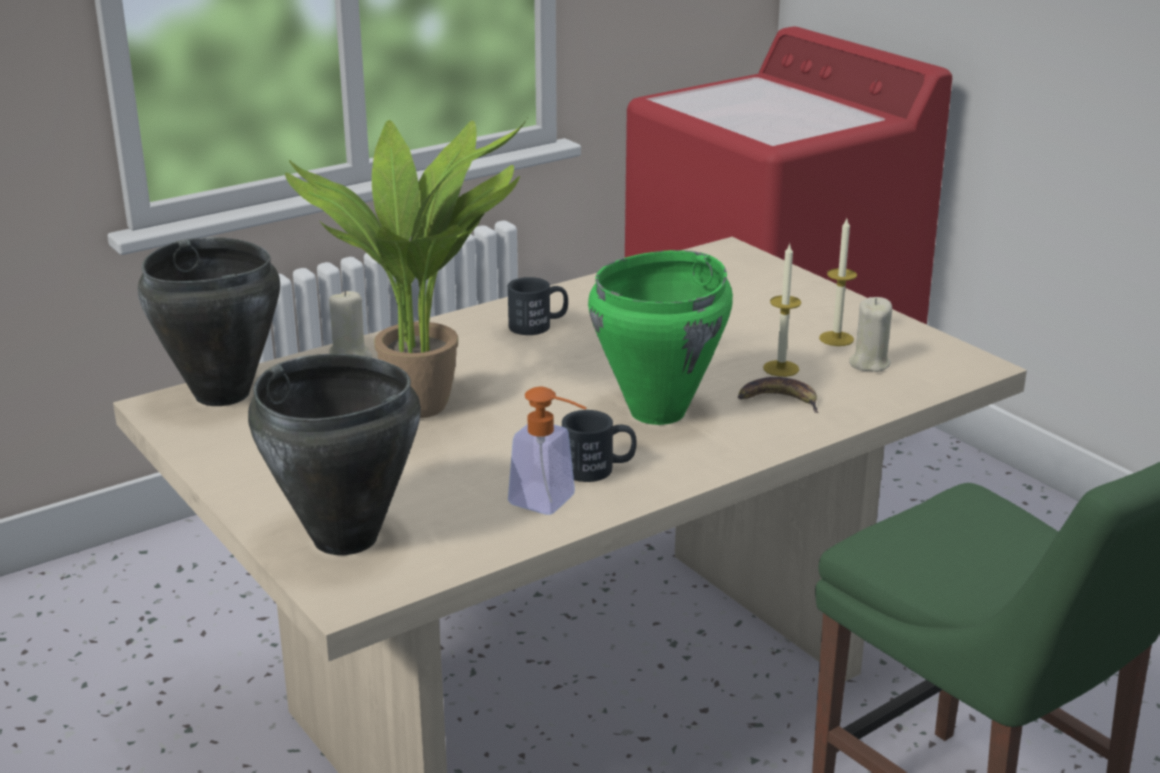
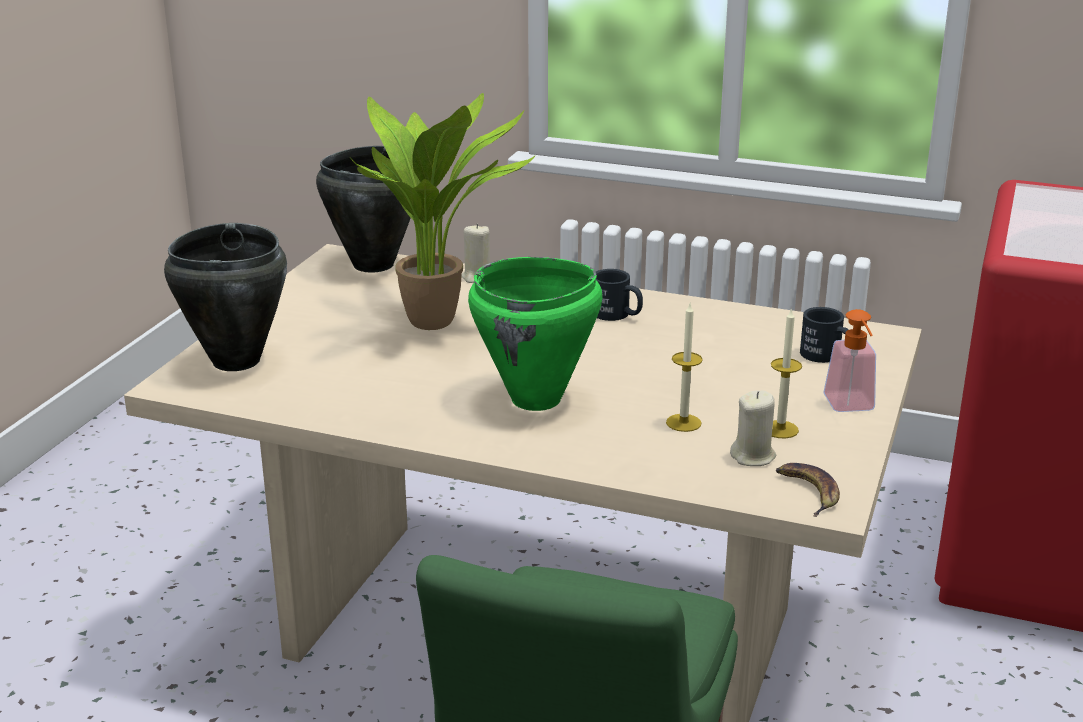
camera: 55 degrees right, 0 degrees up
soap dispenser [508,387,587,515] -> soap dispenser moved to [823,309,876,412]
black mug [562,410,636,482] -> black mug moved to [800,307,849,363]
banana [738,377,819,413] -> banana moved to [776,463,840,517]

